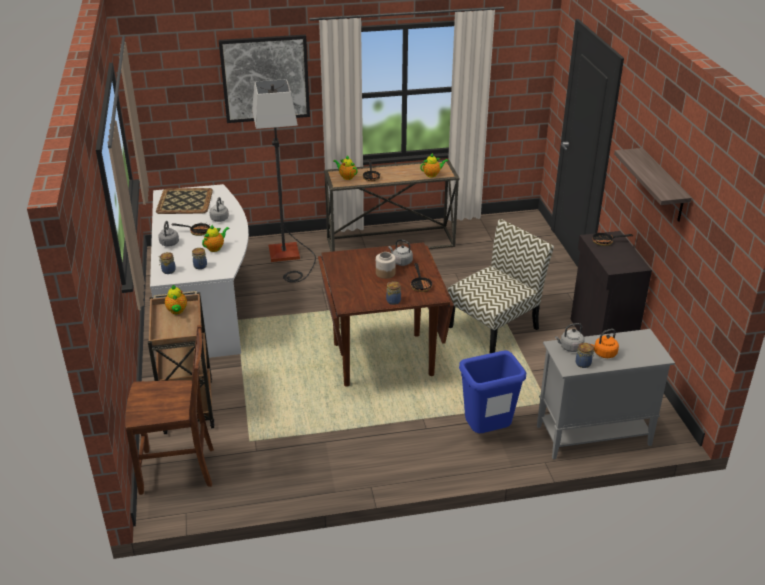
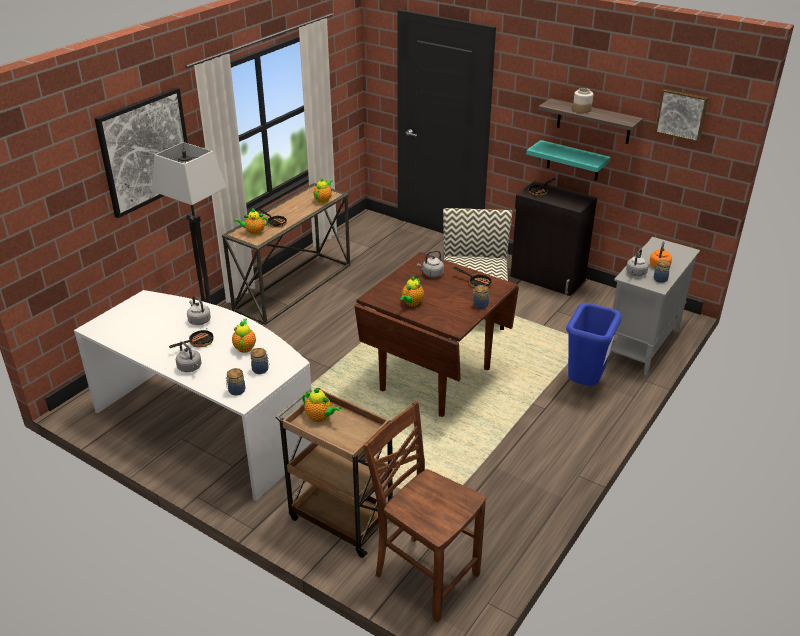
camera: 45 degrees left, 0 degrees up
brown chair [125,325,214,495] -> brown chair turned 90 degrees counterclockwise [363,401,486,623]
tray [156,188,213,214] -> none
jar [376,252,396,279] -> jar moved to [573,88,593,113]
none -> teapot [400,276,424,306]
none -> turquoise shelf [526,140,610,181]
none -> picture [655,89,708,142]

